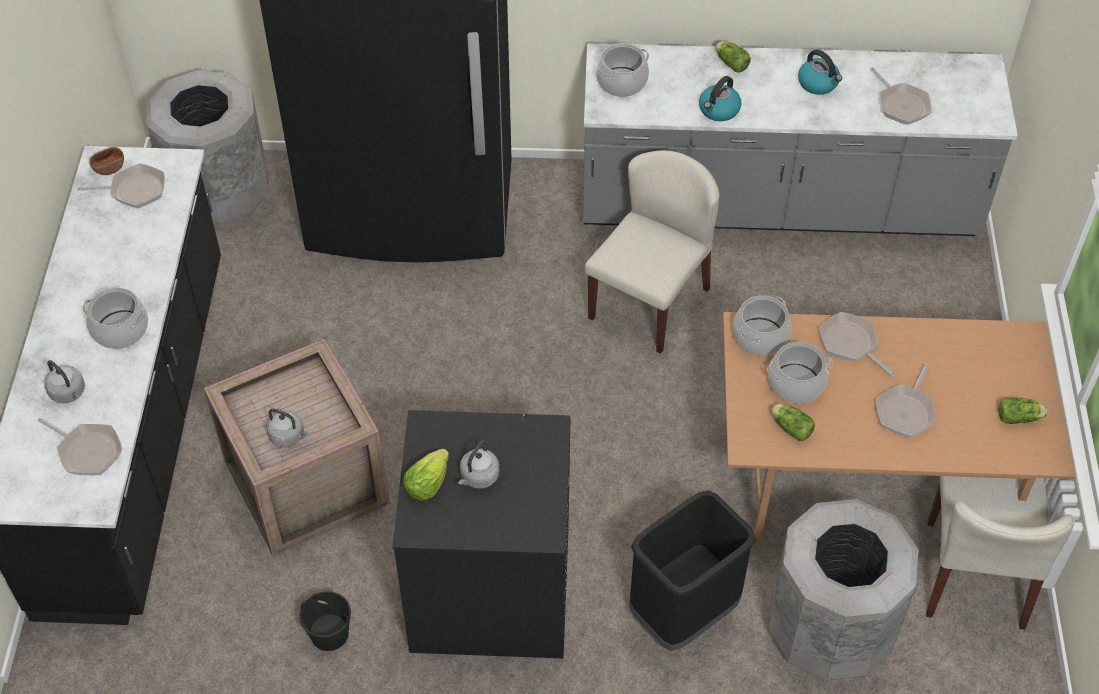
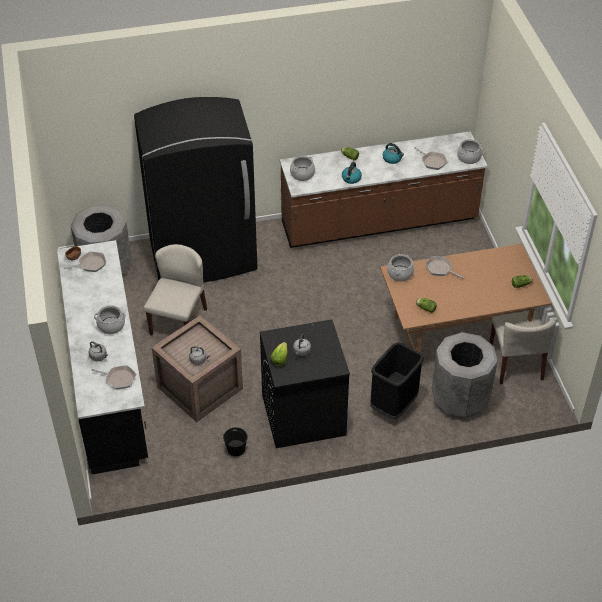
camera: 15 degrees left, 5 degrees down
grey counter [583,43,1018,236] -> brown counter [280,131,488,248]
beige chair [584,150,719,354] -> beige chair moved to [143,244,207,335]
cooking pot [767,342,832,403] -> cooking pot moved to [457,139,483,164]
frying pan [876,363,935,438] -> none

